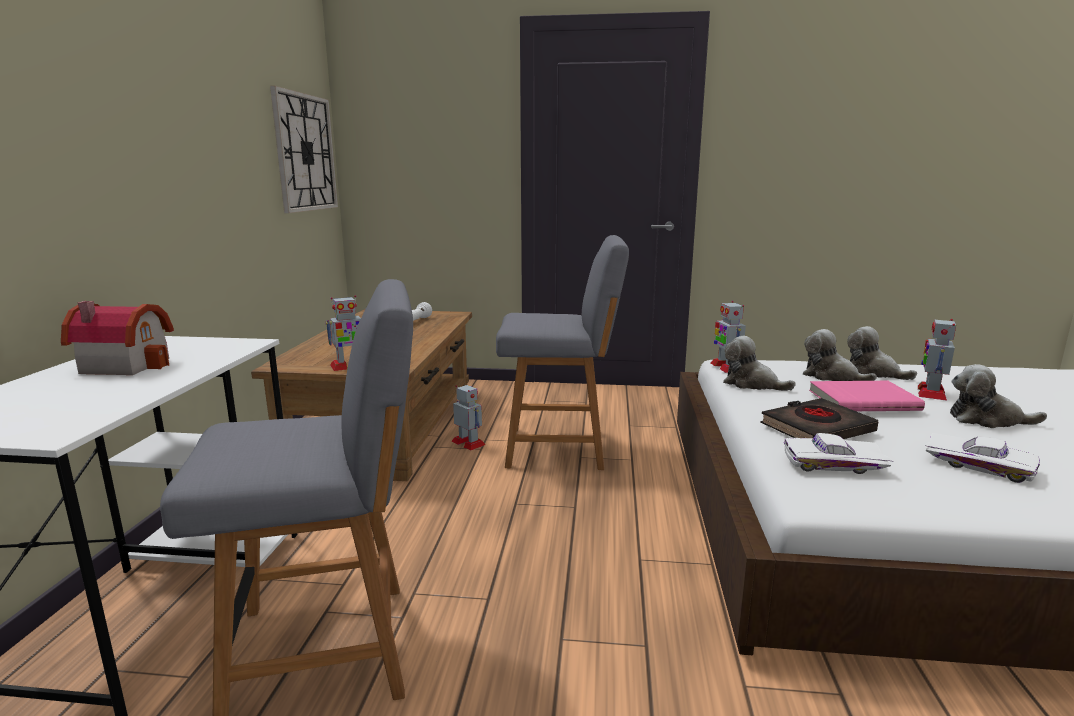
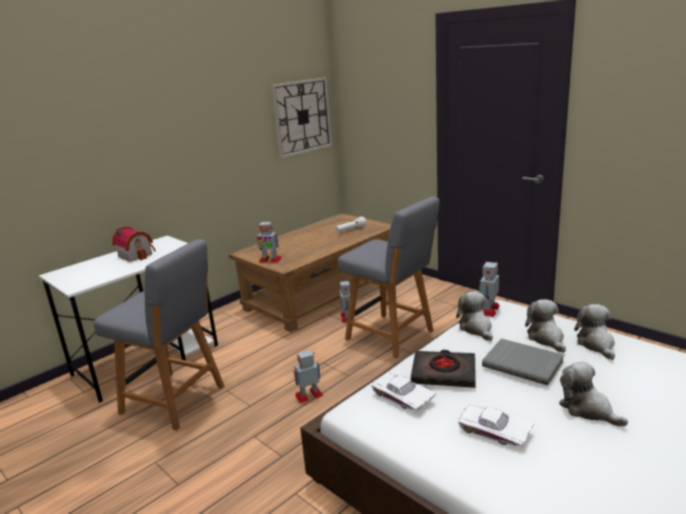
camera: 40 degrees right, 5 degrees up
pink book [809,381,925,411] -> grey book [482,338,564,386]
toy robot [918,319,956,401] -> toy robot moved to [293,350,324,403]
white toy car [924,433,1040,483] -> white toy car turned 135 degrees clockwise [459,404,534,446]

